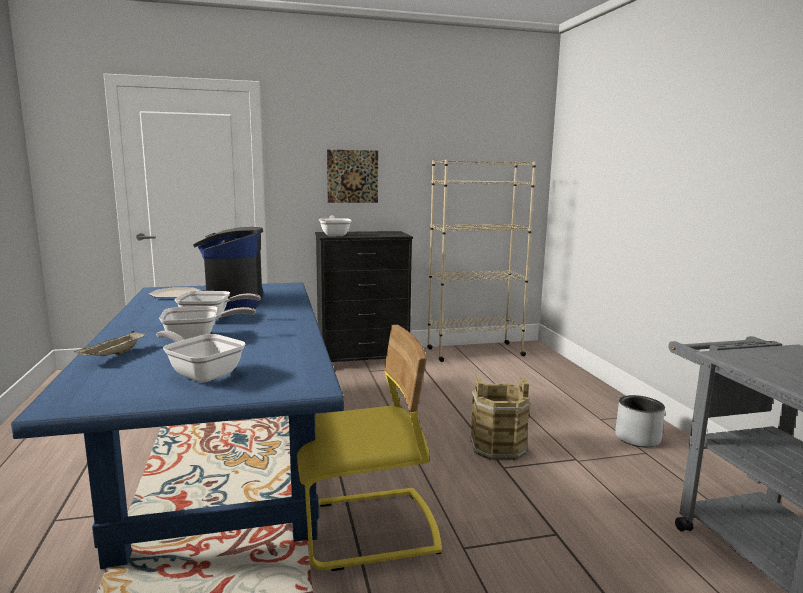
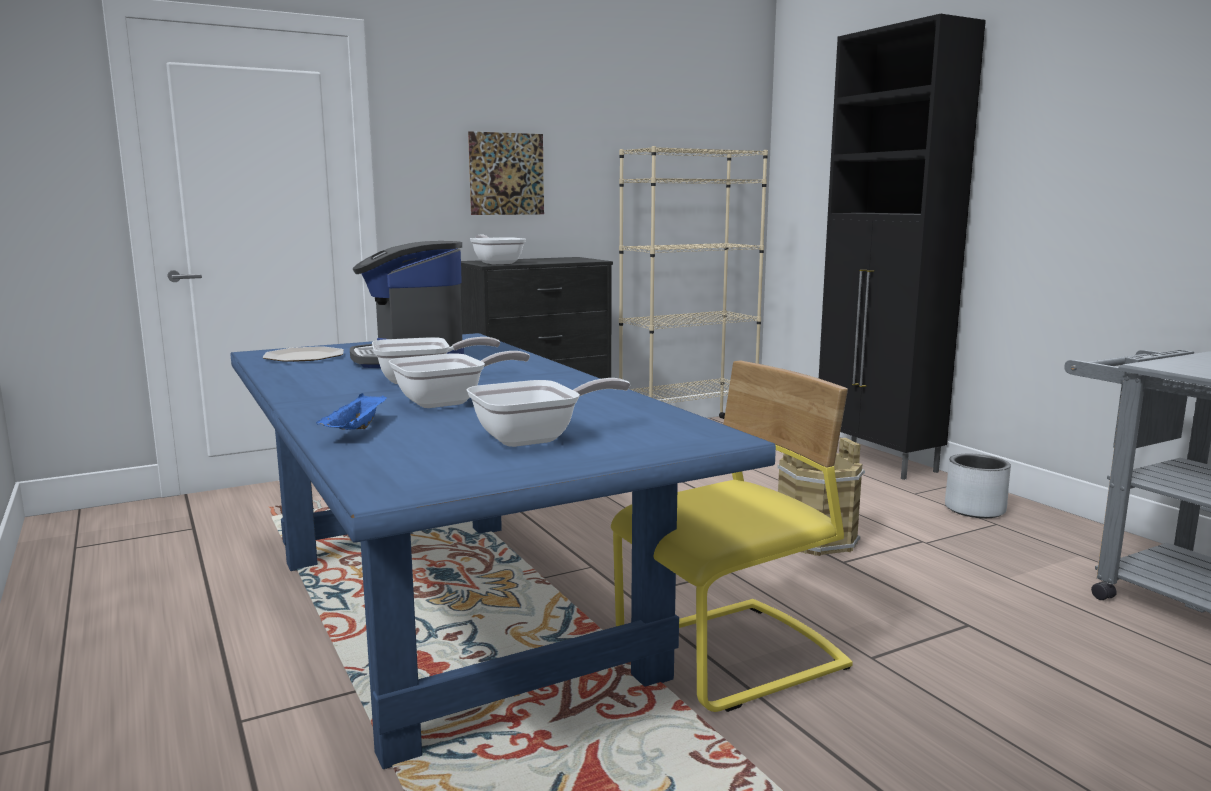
camera: 15 degrees left, 0 degrees up
beige tray [74,331,145,356] -> blue tray [316,393,387,430]
frying pan [156,330,245,383] -> frying pan turned 135 degrees clockwise [467,378,630,447]
none -> black cabinet [819,14,986,480]

